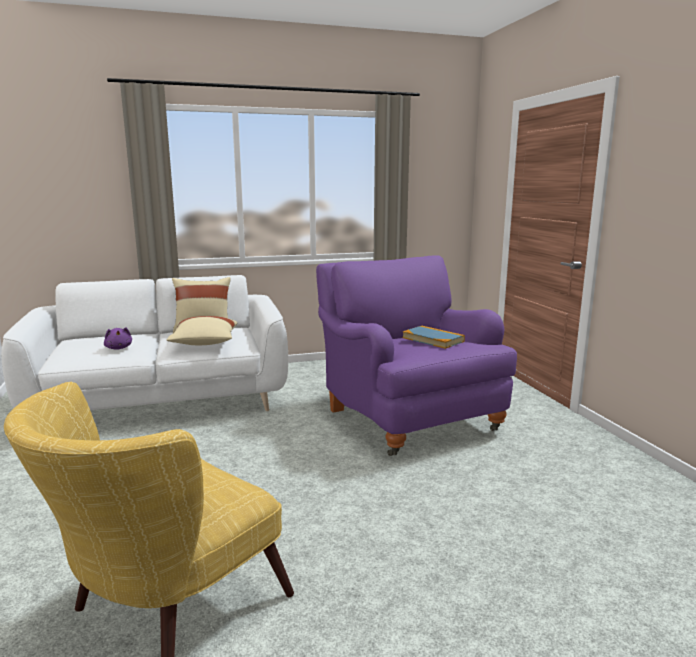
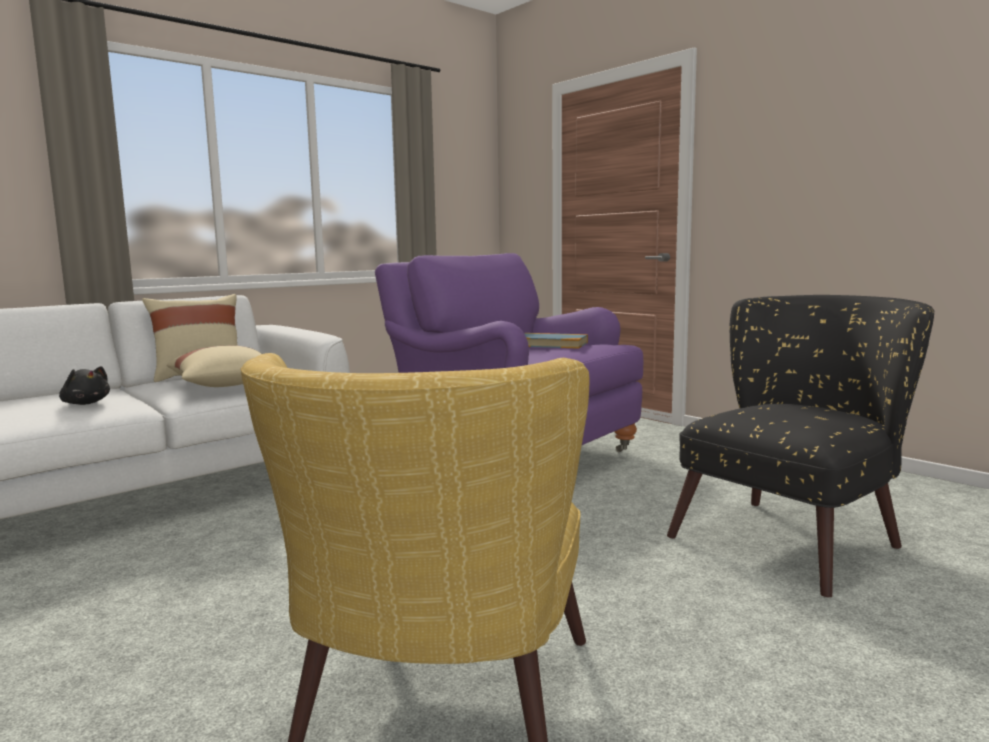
camera: 25 degrees left, 5 degrees down
purple plush toy [104,327,132,350] -> black plush toy [59,366,110,405]
none -> black armchair [667,295,934,598]

